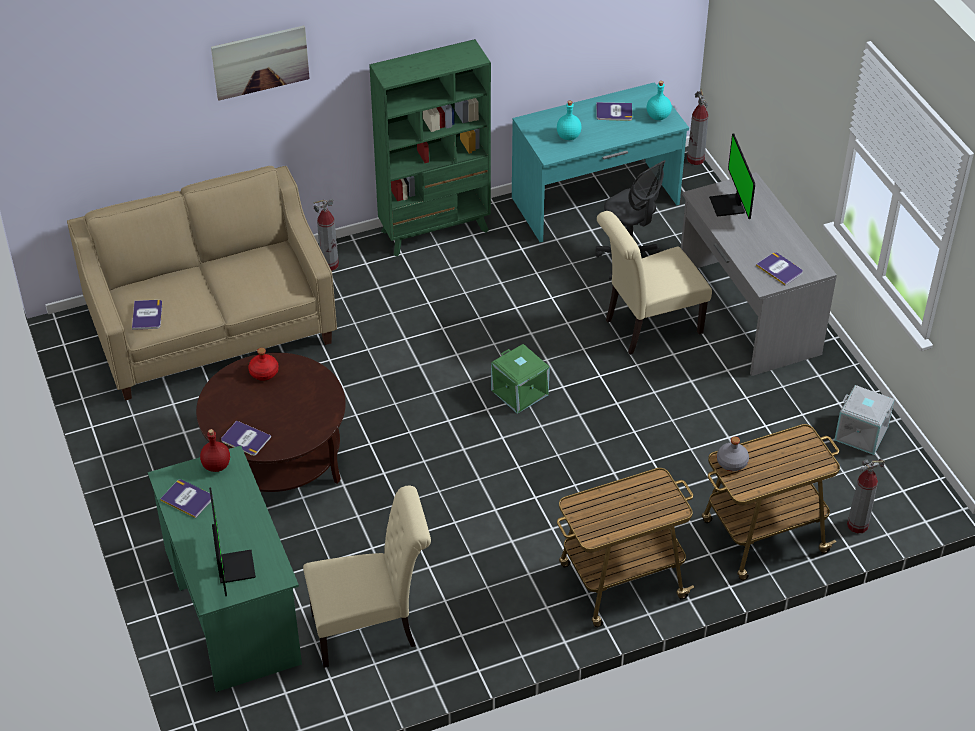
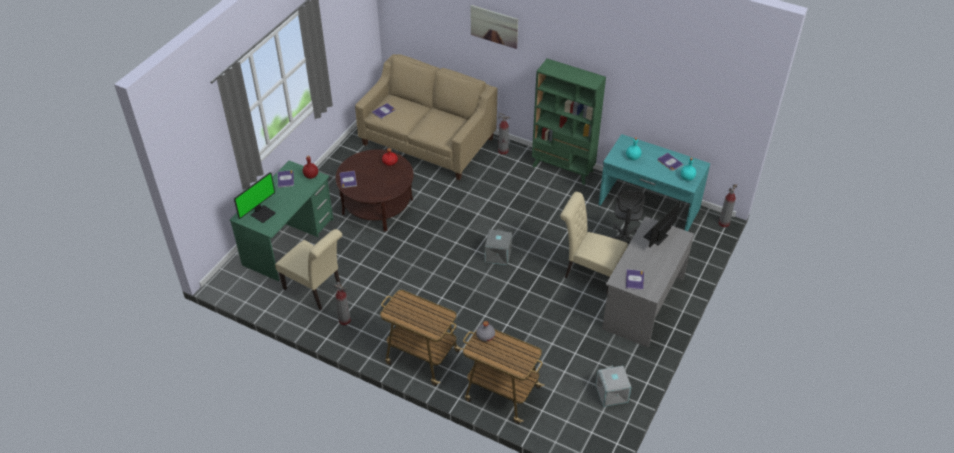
camera: 50 degrees right, 0 degrees up
green storage box [491,344,550,414] -> grey storage box [485,229,512,265]
fire extinguisher [847,459,885,534] -> fire extinguisher moved to [333,282,351,325]

